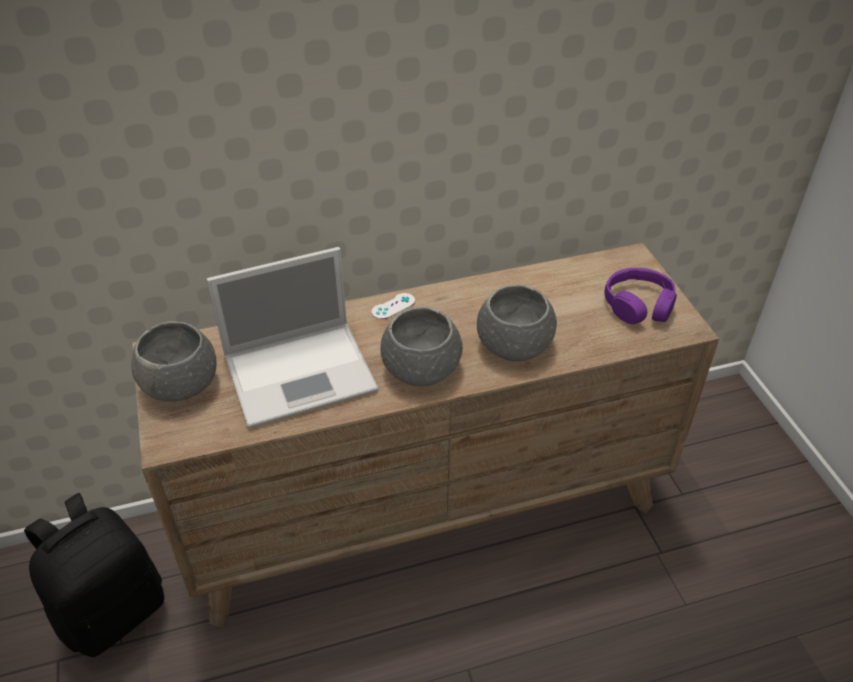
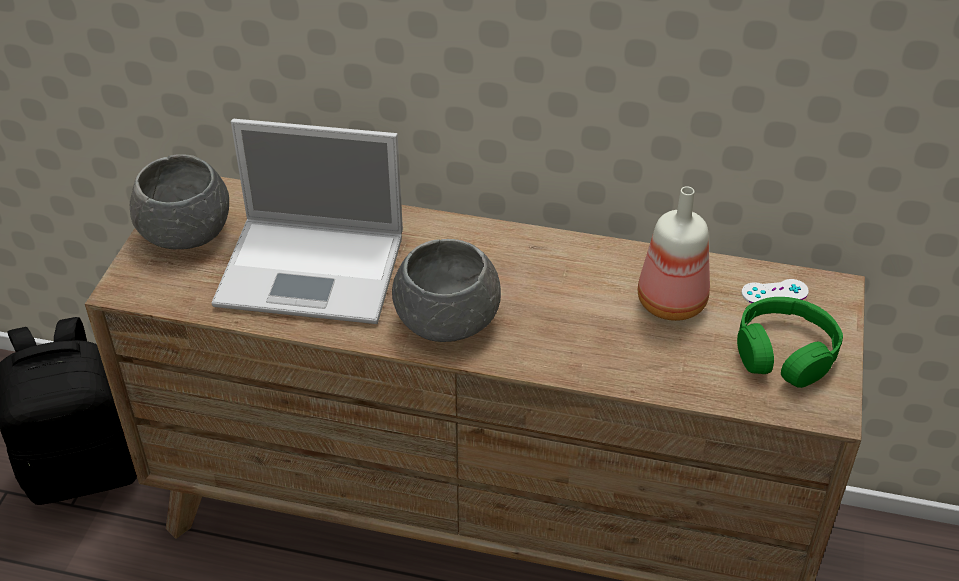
camera: 30 degrees right, 0 degrees up
white game controller [372,293,415,319] -> white game controller moved to [742,279,809,303]
grey bowl [477,285,557,361] -> none
purple headphones [604,268,677,324] -> green headphones [737,297,843,388]
none -> bottle [638,186,710,321]

